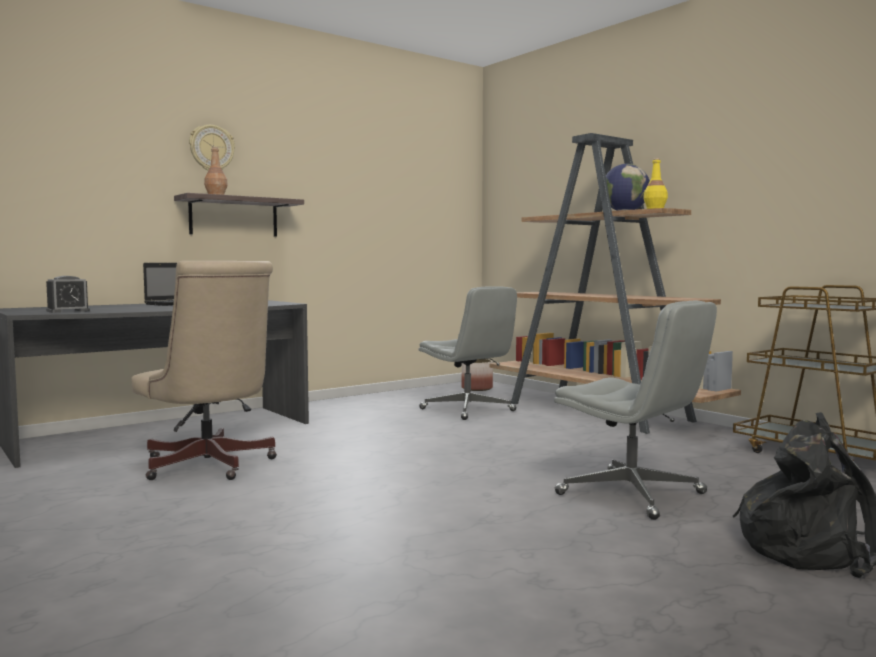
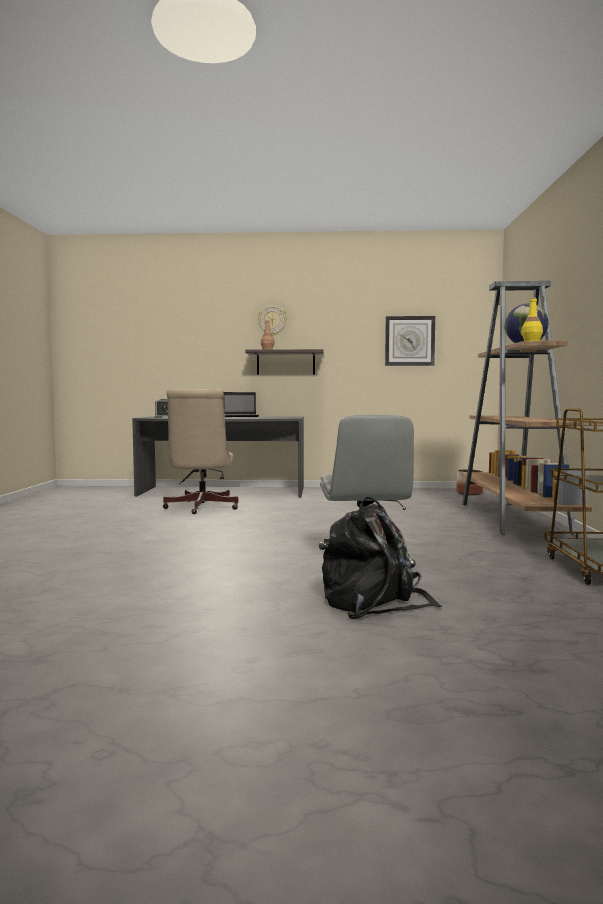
camera: 40 degrees right, 0 degrees up
grey office chair [419,286,517,420] -> none
none -> wall clock [385,316,435,366]

